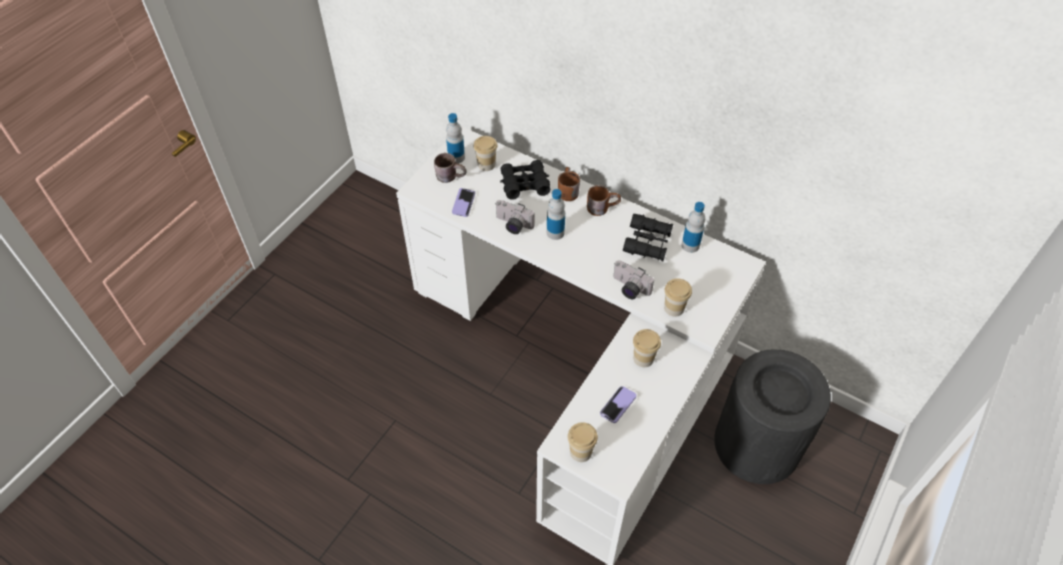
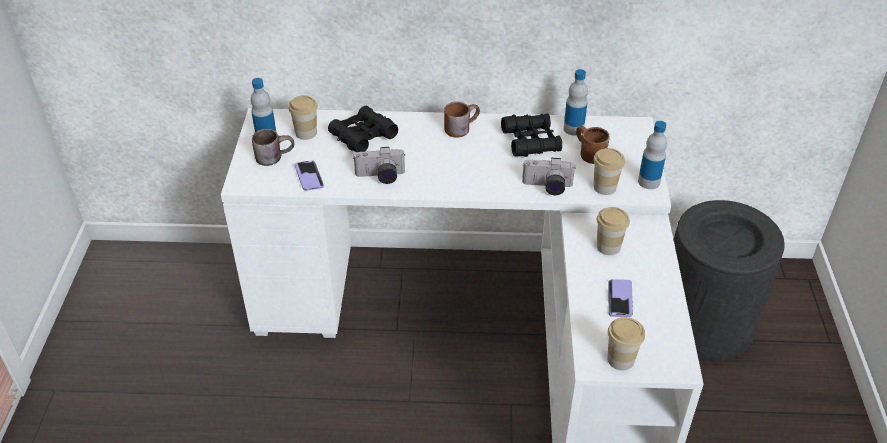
camera: 30 degrees left, 10 degrees down
bottle [547,189,565,240] -> bottle moved to [638,121,667,189]
brown mug [558,167,580,201] -> brown mug moved to [576,126,610,164]

